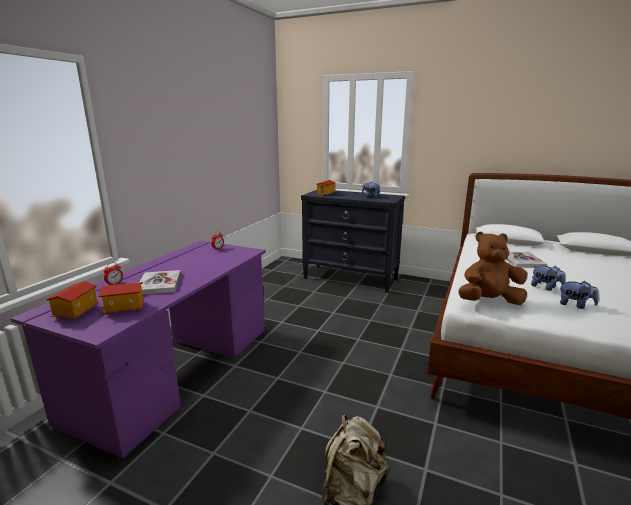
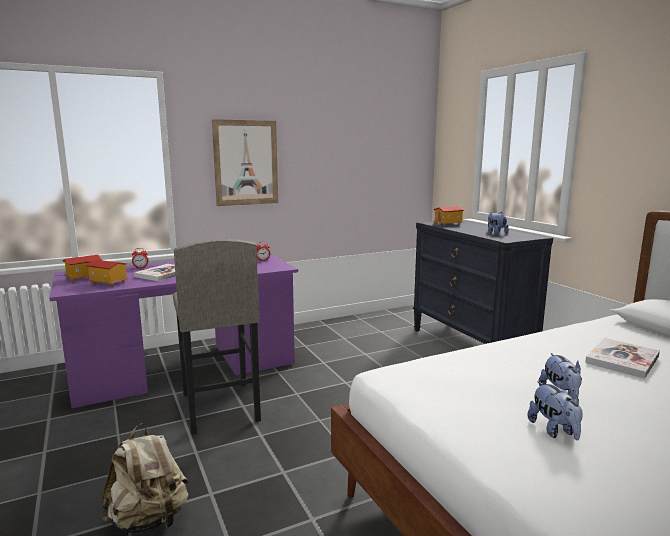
camera: 40 degrees right, 5 degrees down
brown plush toy [459,232,528,305] -> none
none -> grey stool [173,239,261,435]
none -> picture [212,119,278,206]

